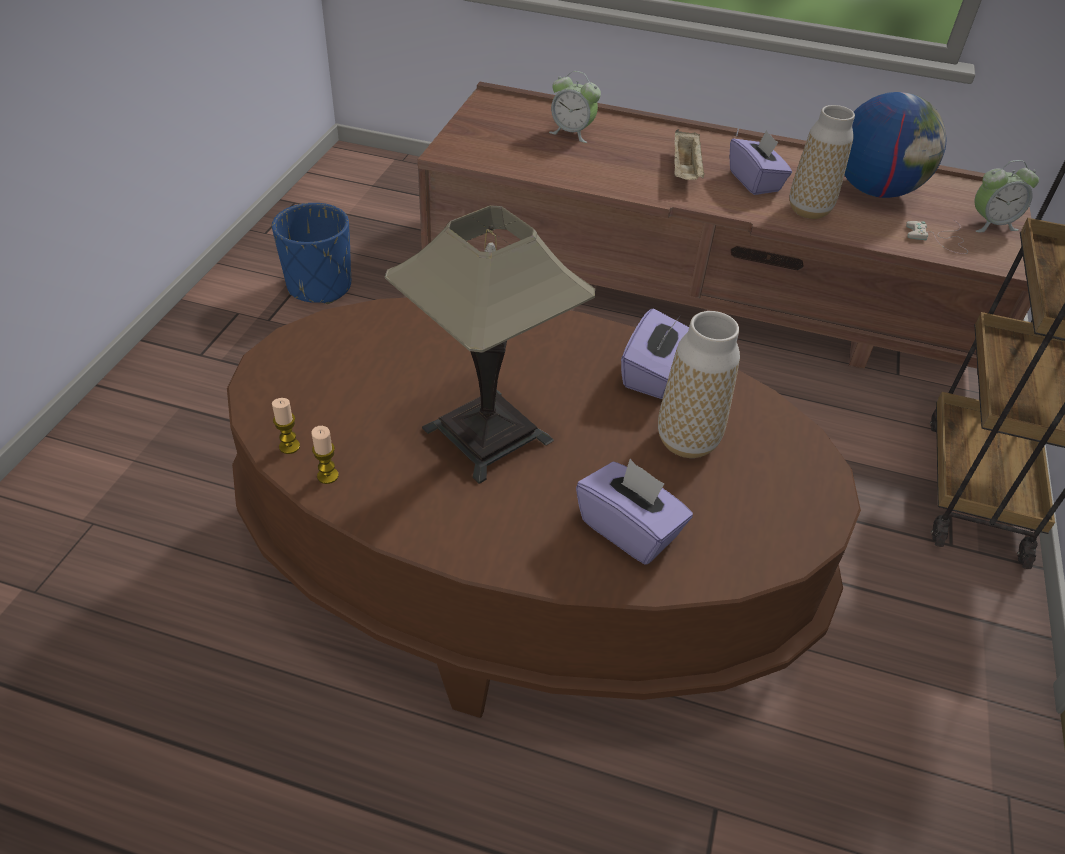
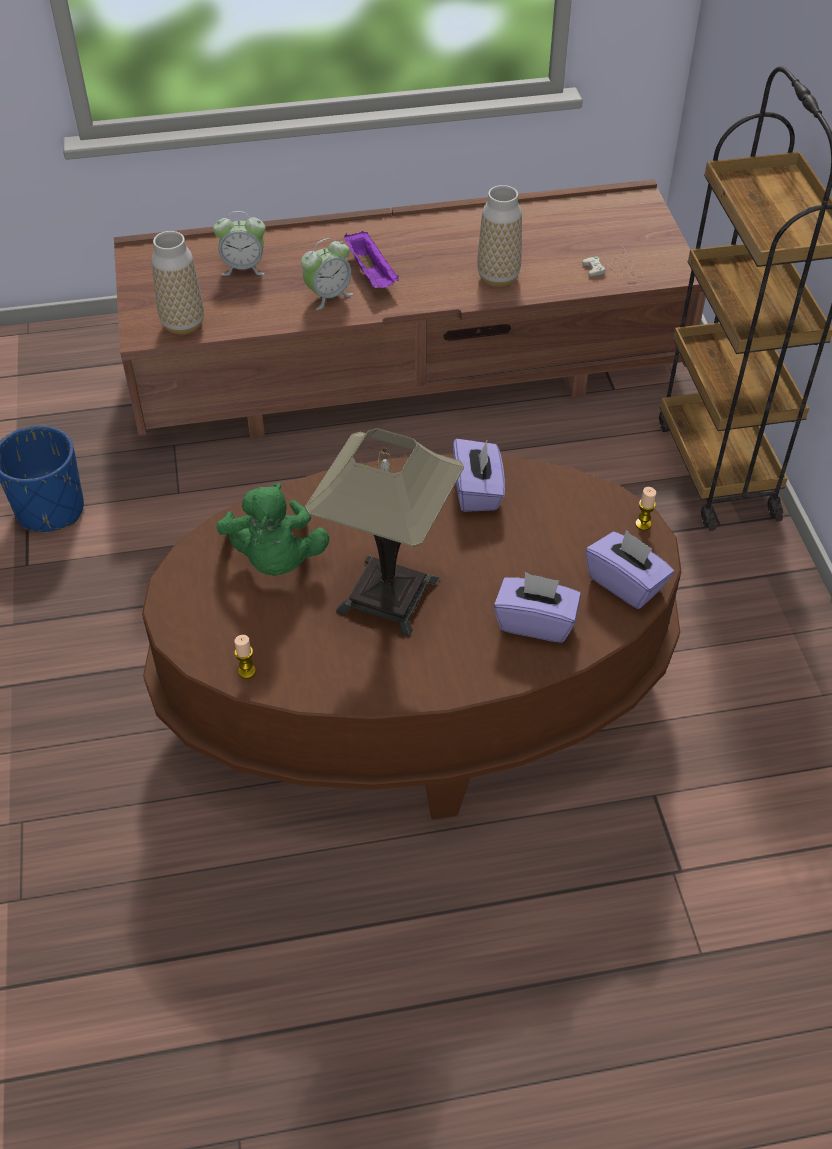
camera: 25 degrees left, 5 degrees up
candle [312,426,339,484] -> candle moved to [635,487,656,530]
vase [658,311,740,458] -> vase moved to [151,231,204,334]
beige tray [674,129,705,180] -> purple tray [344,231,399,288]
purple tissue box [730,130,792,195] -> purple tissue box moved to [585,530,674,609]
globe [844,92,946,198] -> none
alarm clock [974,160,1039,232] -> alarm clock moved to [301,238,353,310]
none -> green plush toy [217,483,329,576]

